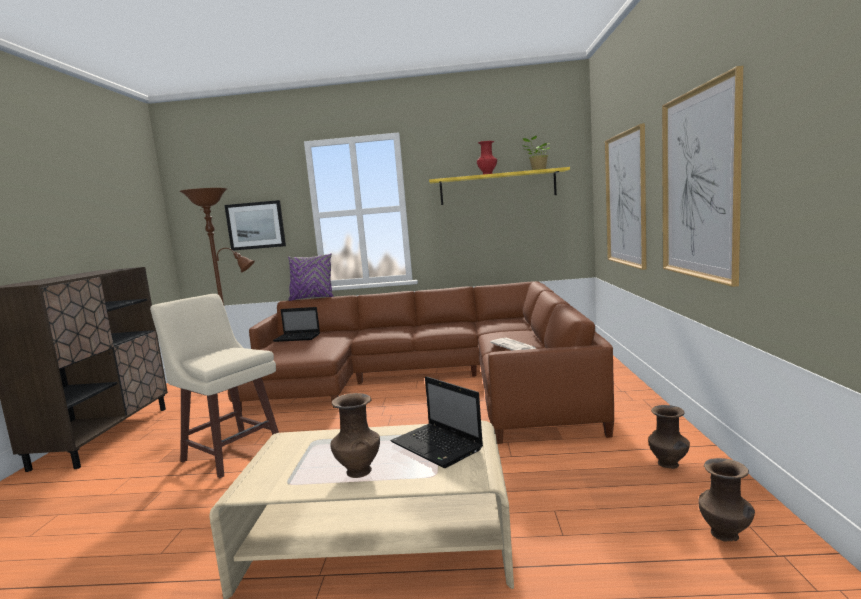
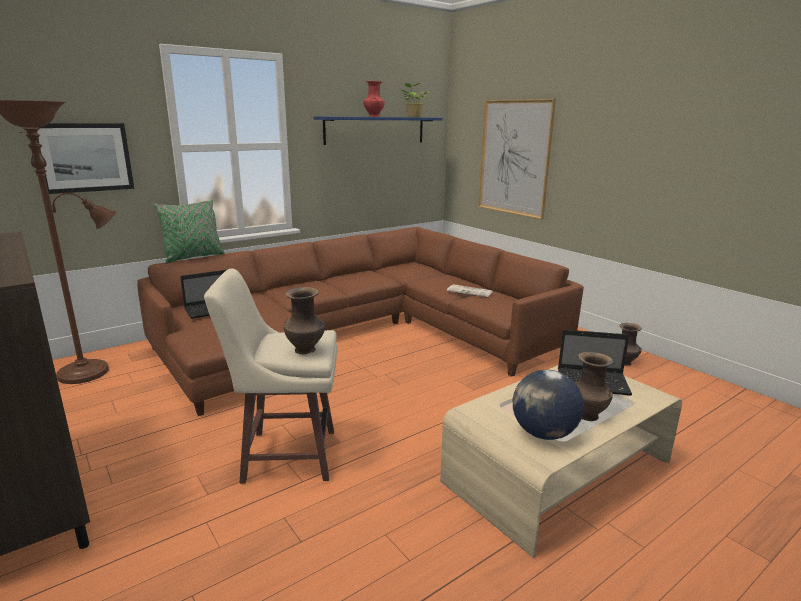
camera: 40 degrees left, 10 degrees up
purple pillow [288,253,333,301] -> green pillow [154,200,225,264]
yellow shelf [429,167,570,205] -> blue shelf [314,116,443,145]
picture [662,66,743,287] -> none
brown vase [699,458,755,542] -> brown vase moved to [284,287,325,354]
none -> globe [513,370,584,440]

